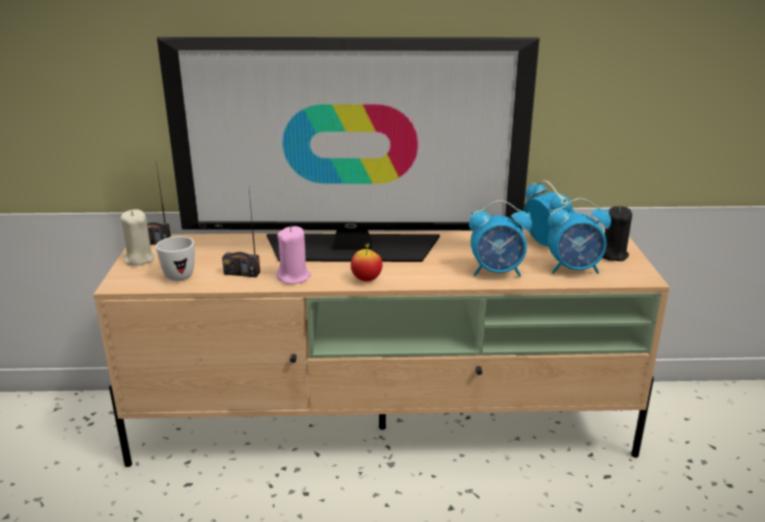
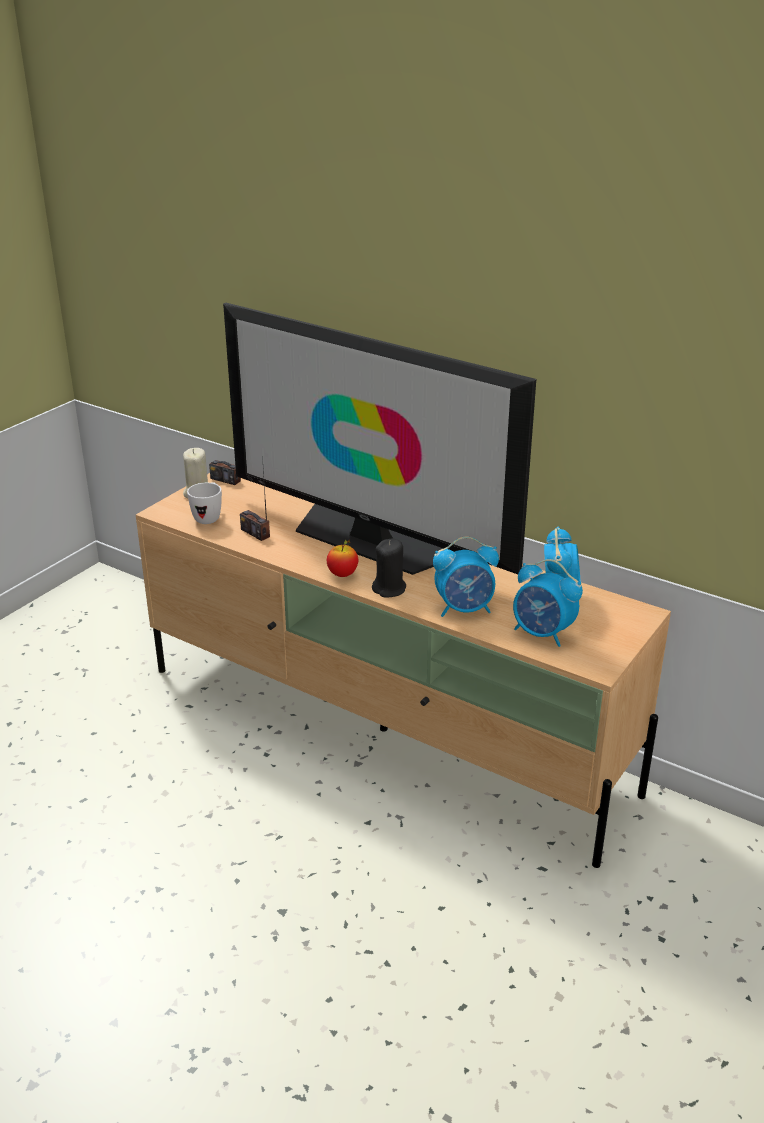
camera: 35 degrees right, 5 degrees up
pink candle [276,226,311,284] -> none
alarm clock [469,200,532,277] -> alarm clock turned 45 degrees counterclockwise [433,536,499,617]
black candle [602,206,632,261] -> black candle moved to [372,538,406,598]

